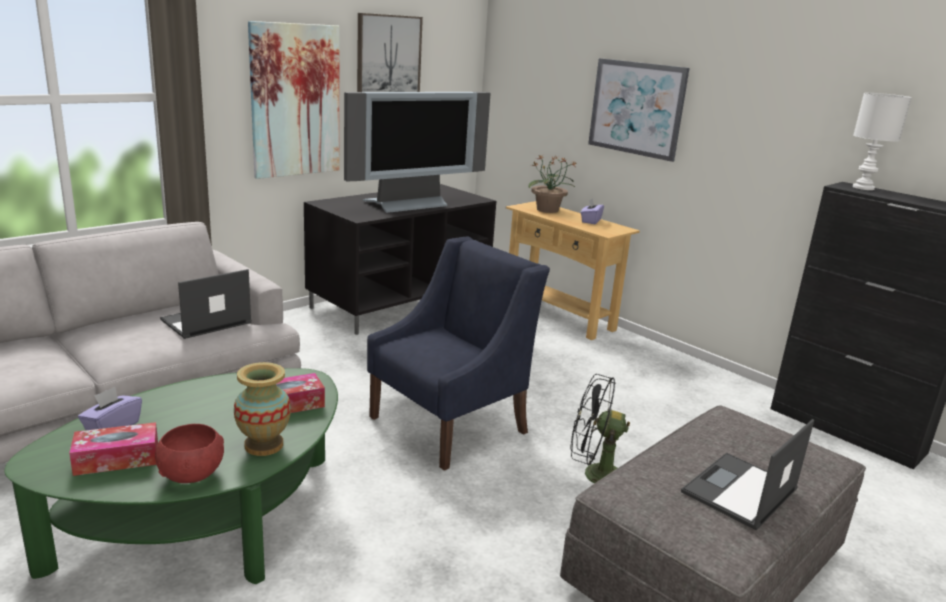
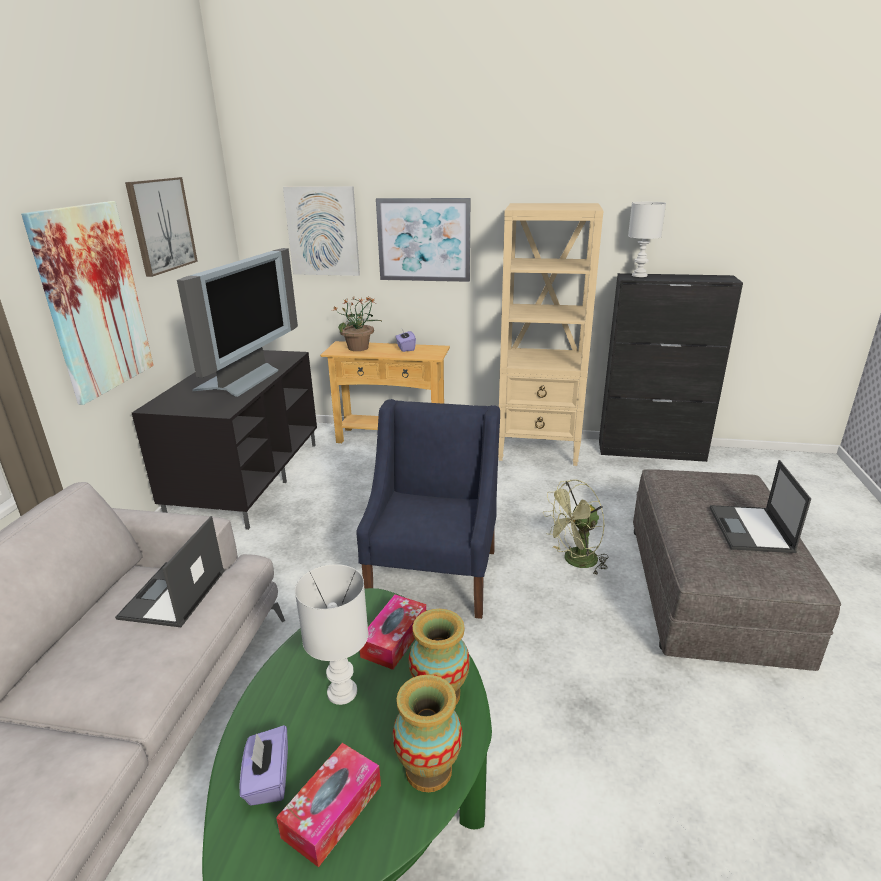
camera: 35 degrees left, 5 degrees up
red bowl [155,424,224,483] -> vase [393,675,463,792]
black fan [571,374,630,484] -> green fan [543,480,608,575]
none -> picture [283,186,360,276]
none -> white table lamp [295,564,368,705]
none -> beige bookcase [498,203,604,466]

